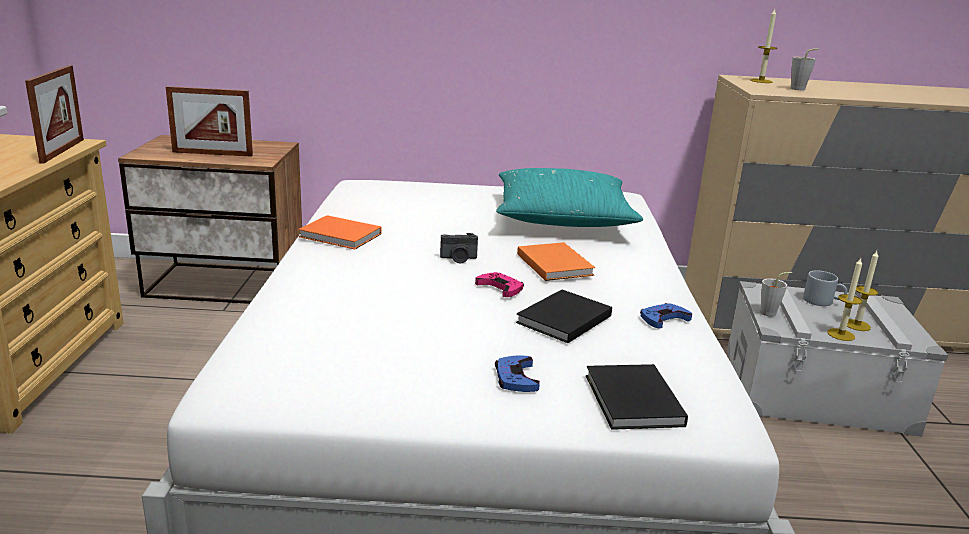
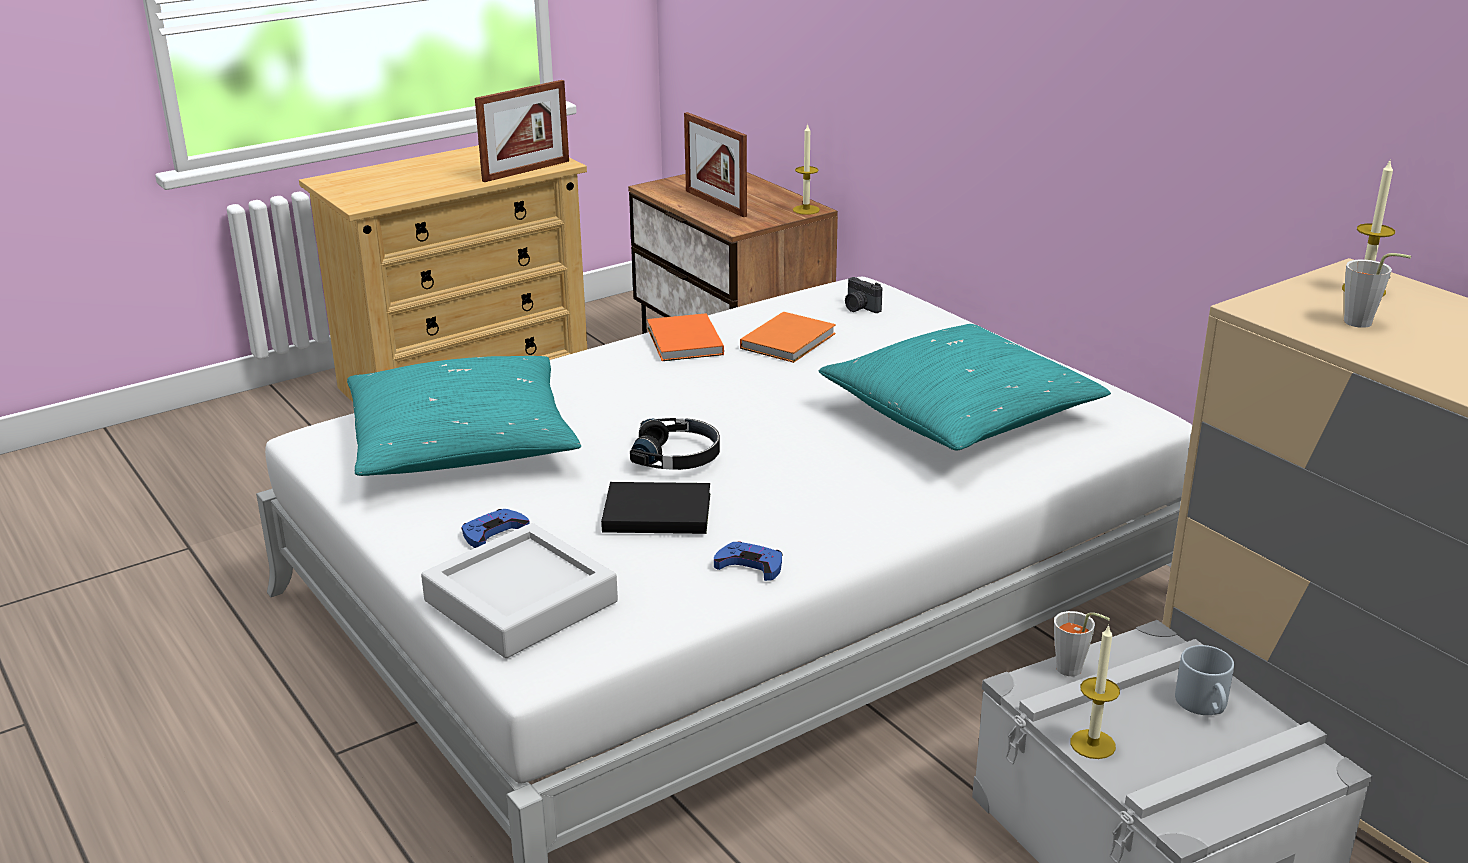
camera: 55 degrees right, 5 degrees up
camera [440,233,478,263] -> camera moved to [845,277,882,313]
pink game controller [475,272,524,297] -> black headphones [630,418,720,470]
orange book [517,242,595,281] -> orange book moved to [740,312,836,363]
black book [586,364,688,430] -> grey tray [421,523,618,658]
candle [847,251,878,331] -> candle moved to [793,123,820,215]
none -> turquoise pillow [347,356,581,476]

